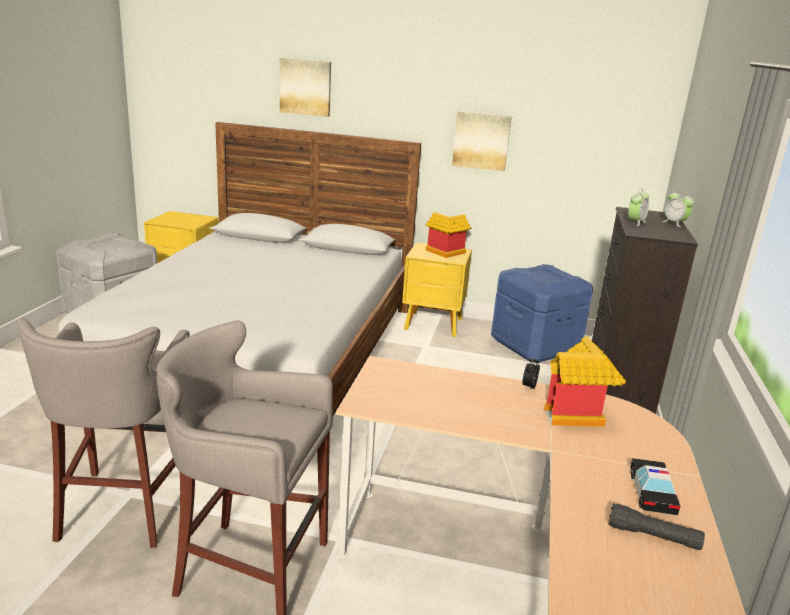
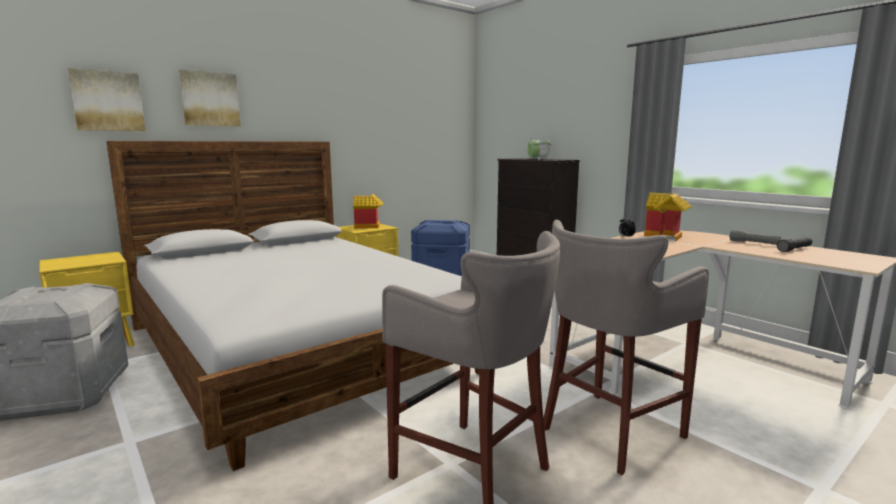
camera: 50 degrees left, 10 degrees down
picture [452,111,512,171] -> picture moved to [68,68,145,131]
toy car [630,458,681,515] -> grey flashlight [729,230,781,245]

